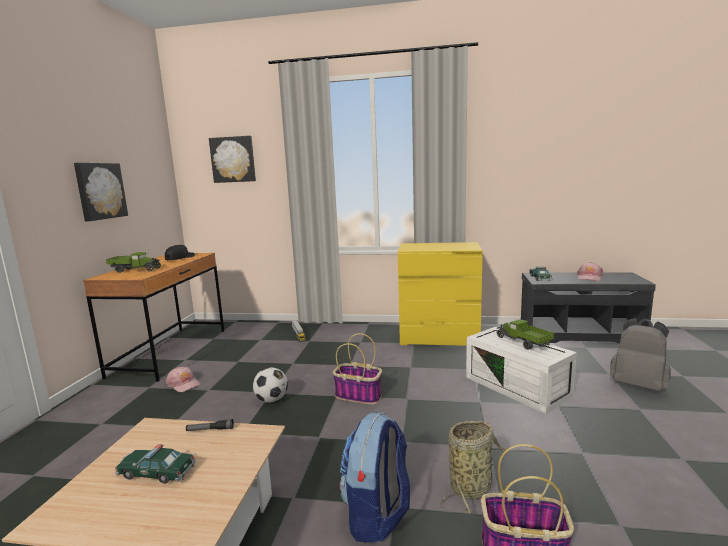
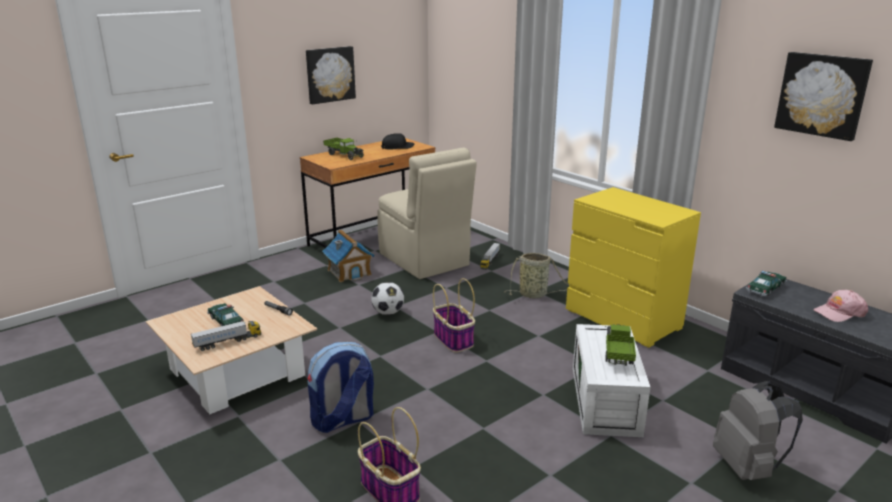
camera: 40 degrees right, 10 degrees up
pink cap [166,367,200,392] -> toy house [322,230,375,282]
picture [209,136,256,183] -> picture moved to [774,52,873,141]
basket [439,421,506,513] -> basket moved to [504,252,569,298]
none -> toy truck [191,321,261,351]
none -> beige chair [377,147,477,279]

